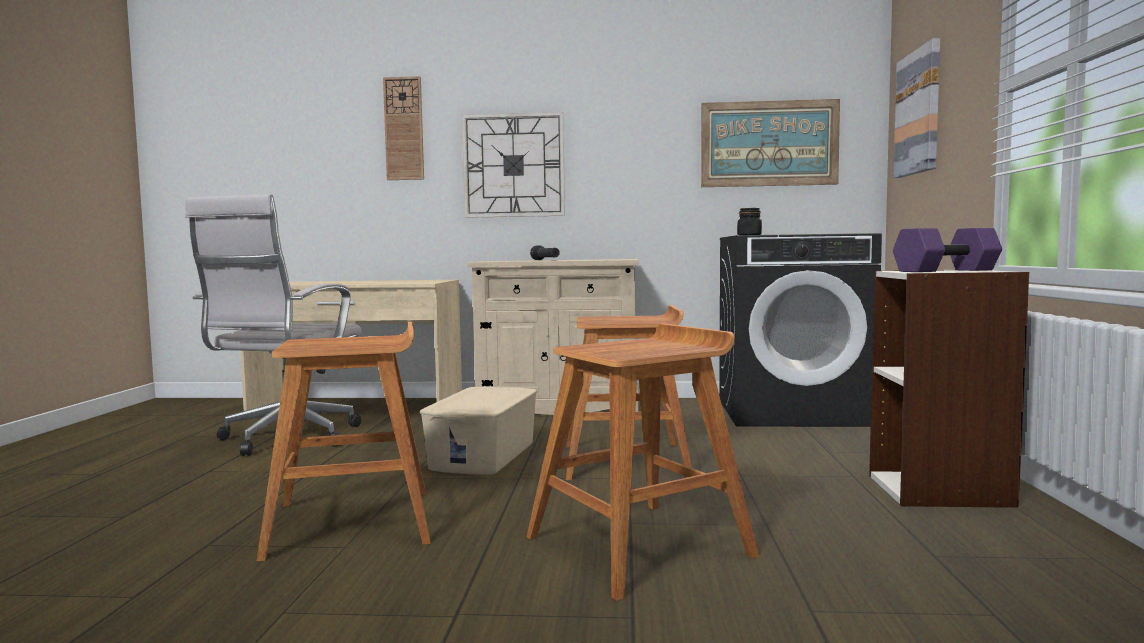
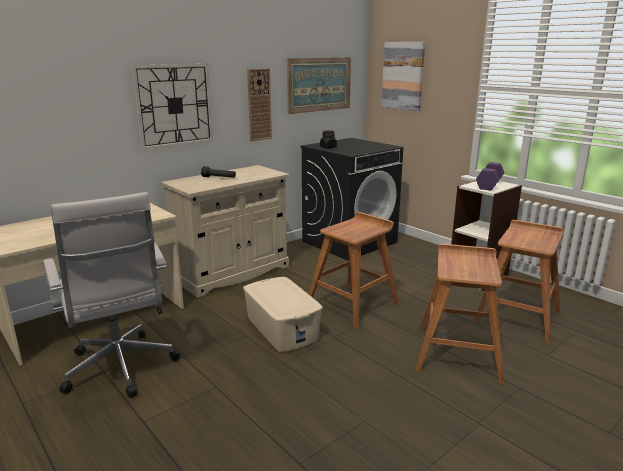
camera: 45 degrees left, 15 degrees up
brown stool [256,322,431,562] -> brown stool moved to [473,220,563,344]
wall clock [383,76,424,180] -> wall clock moved to [247,68,272,141]

